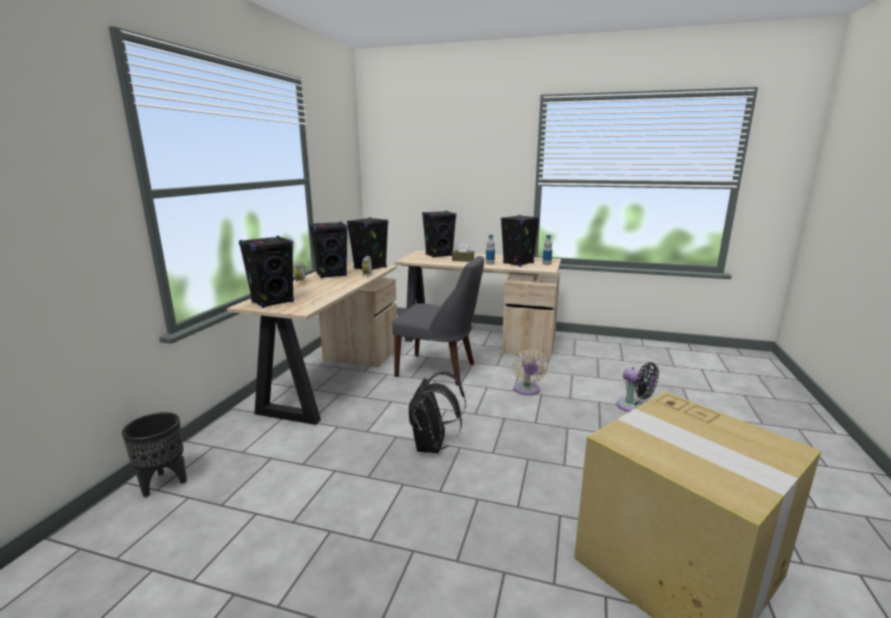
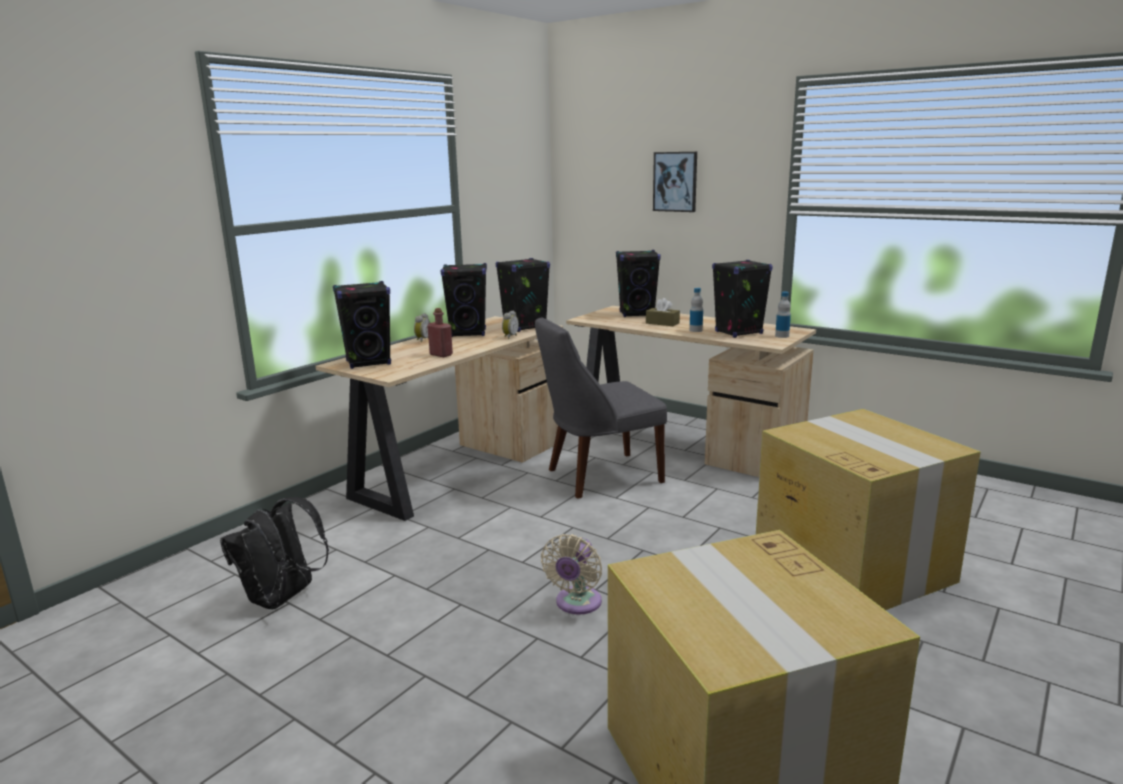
camera: 20 degrees right, 0 degrees up
black planter [122,412,187,497] -> none
grey chair [392,256,484,386] -> grey chair turned 120 degrees clockwise [535,317,667,499]
black backpack [409,372,466,453] -> black backpack moved to [220,497,329,609]
beige fan [512,350,548,395] -> beige fan moved to [541,534,602,615]
black fan [616,362,659,412] -> cardboard box [756,409,981,610]
none -> red bottle [427,308,453,357]
none -> picture [653,152,697,212]

